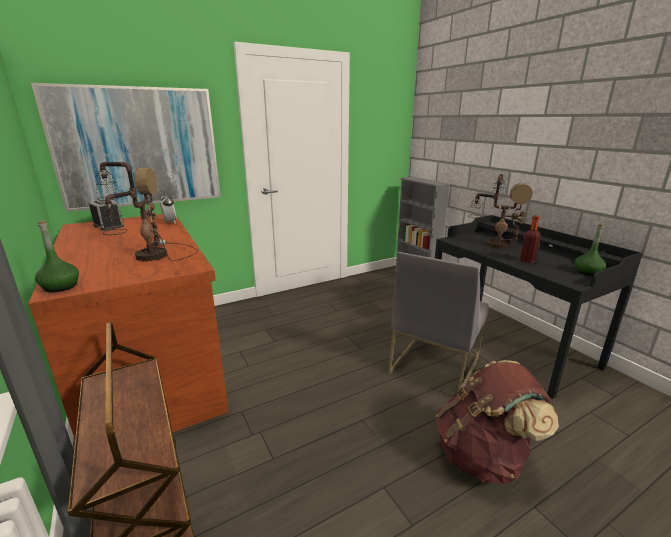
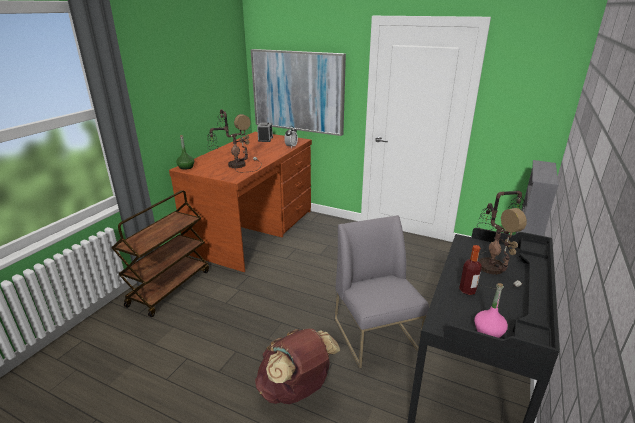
camera: 55 degrees right, 5 degrees up
grey chair [388,252,489,395] -> grey chair turned 75 degrees clockwise [334,215,429,368]
green bottle [575,224,606,276] -> pink bottle [474,283,508,338]

